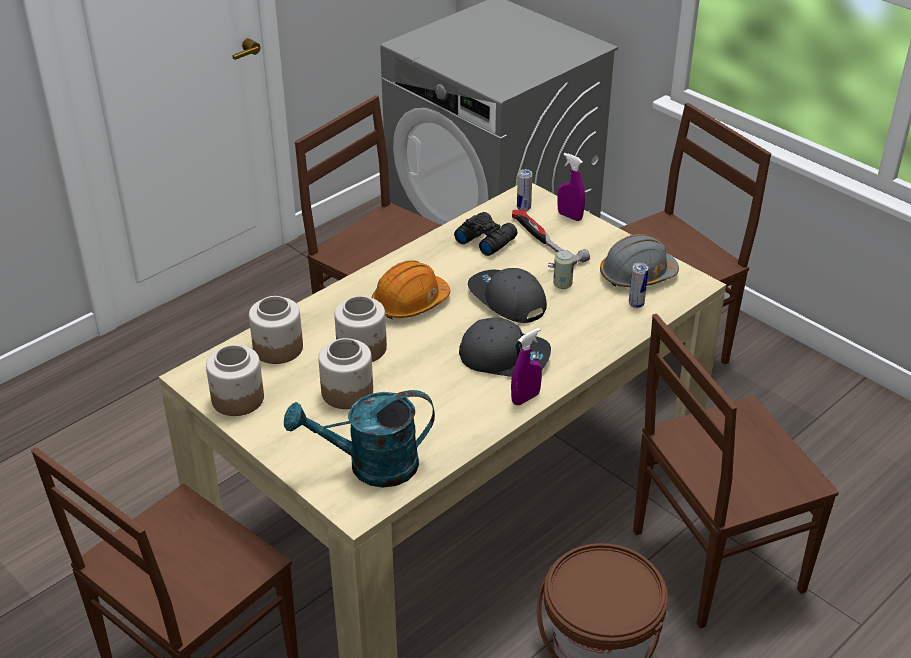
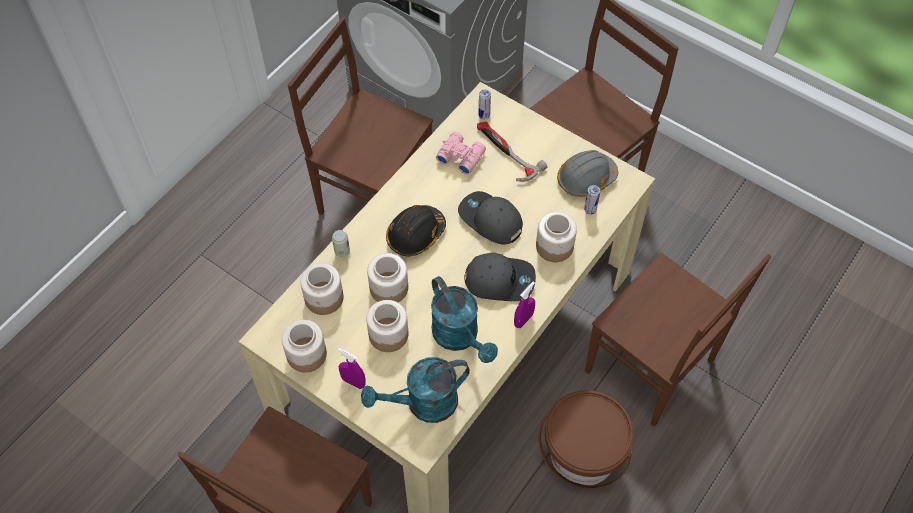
camera: 10 degrees left, 20 degrees up
orange hard hat [372,260,450,319] -> black hard hat [386,205,446,256]
black binoculars [454,212,518,256] -> pink binoculars [436,132,486,175]
can [553,250,574,289] -> can moved to [332,230,350,257]
purple spray bottle [557,153,585,221] -> purple spray bottle moved to [338,348,366,389]
brown chair [633,314,839,629] -> brown chair turned 105 degrees counterclockwise [585,253,771,427]
none -> turquoise watering can [431,276,498,363]
none -> jar [536,212,577,262]

